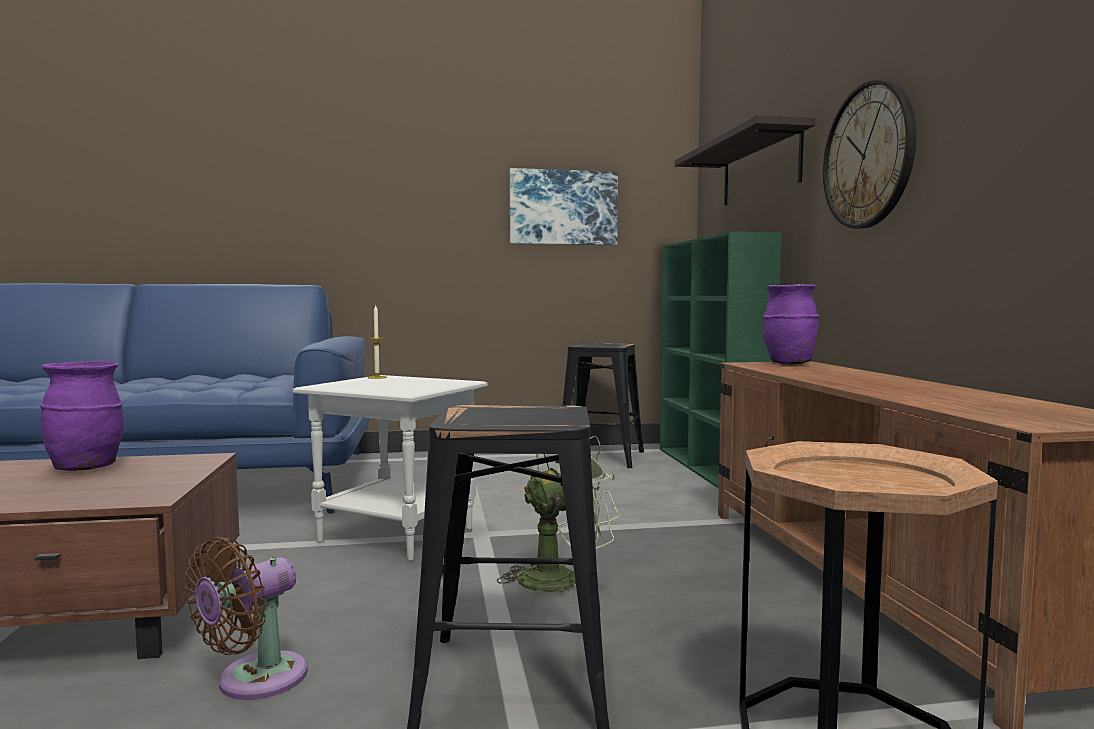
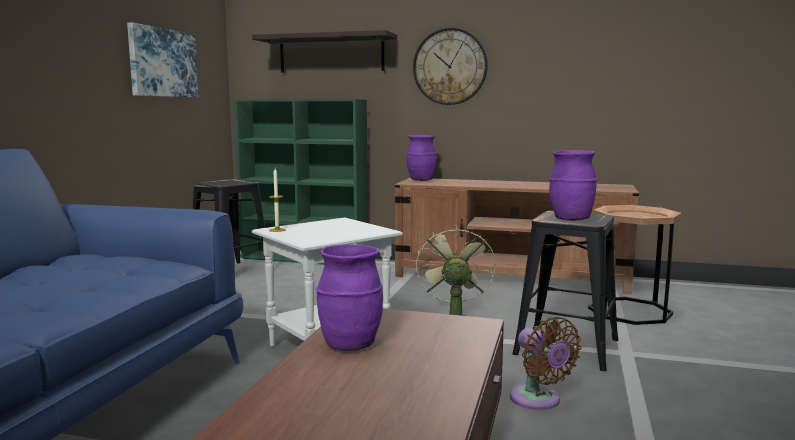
camera: 65 degrees left, 5 degrees up
none -> purple vase [549,150,597,221]

